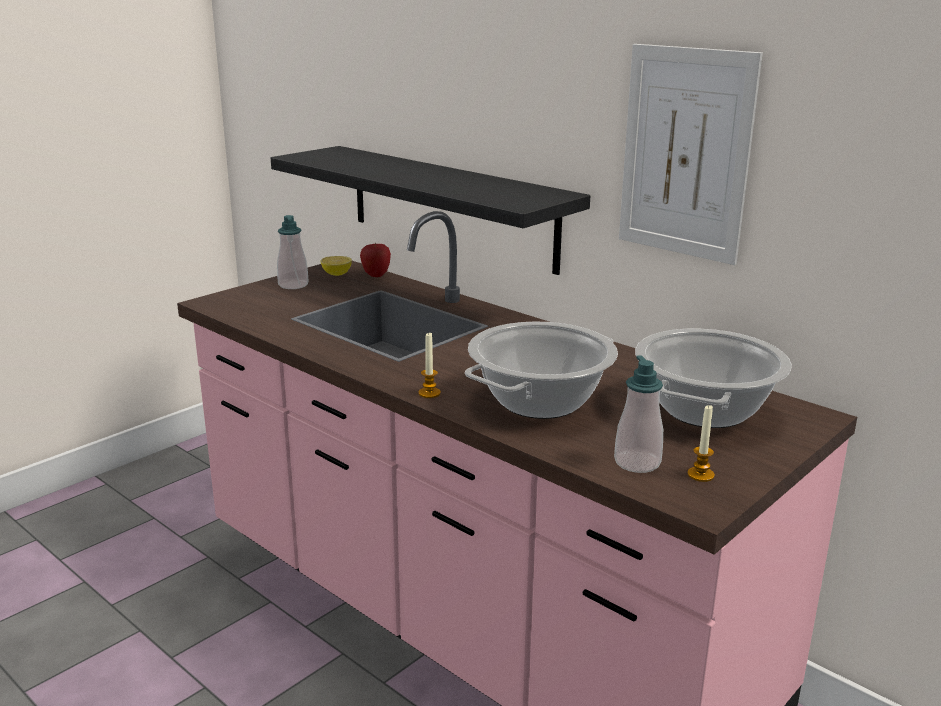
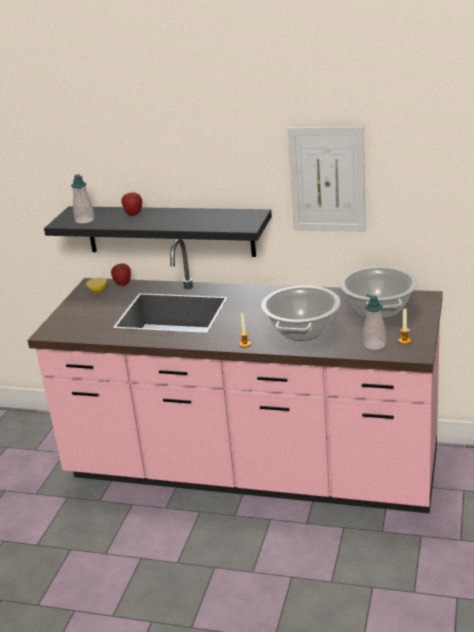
camera: 25 degrees left, 5 degrees up
soap dispenser [277,215,308,289] -> soap dispenser moved to [71,174,95,224]
none -> apple [121,192,142,216]

